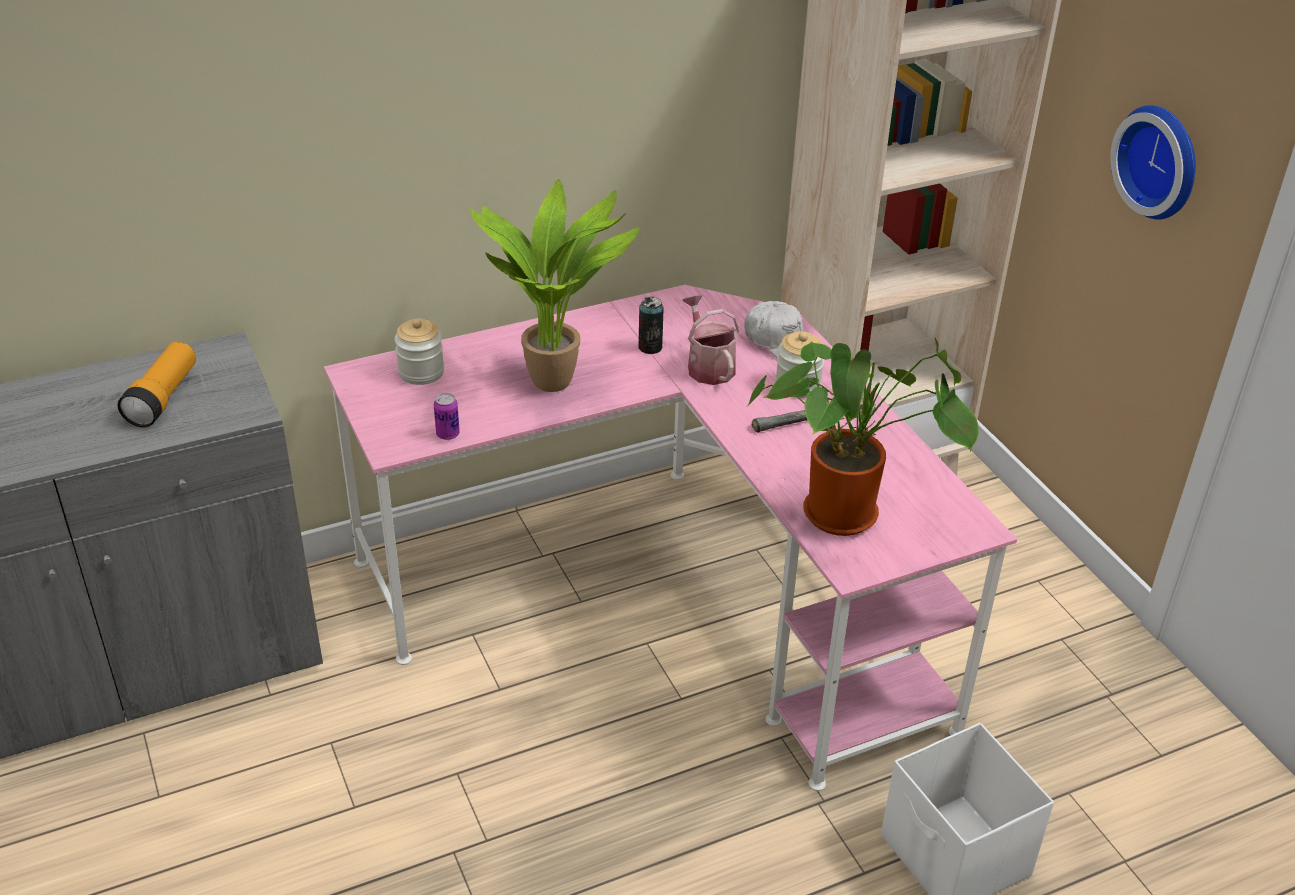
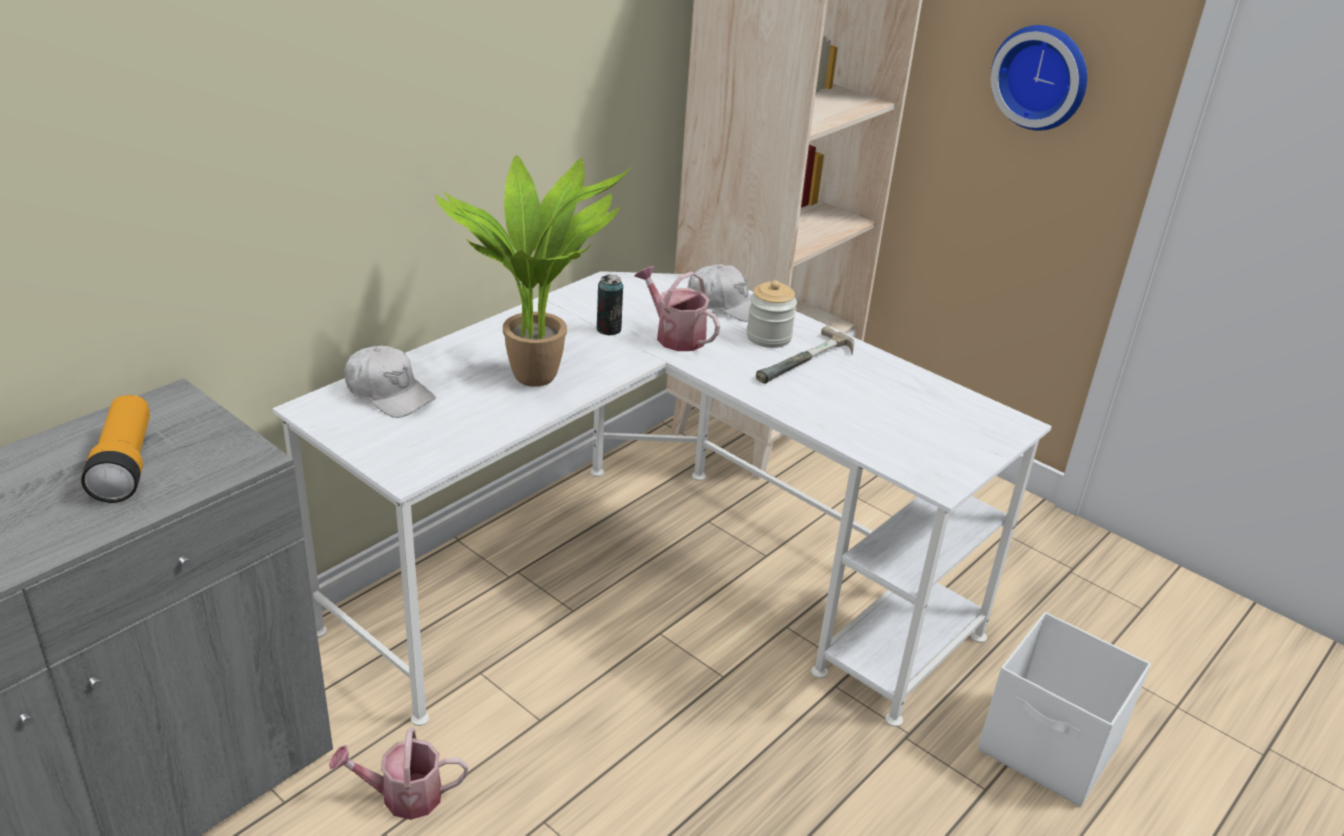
camera: 25 degrees left, 5 degrees down
pink desk [324,285,1017,791] -> white desk [273,271,1052,727]
jar [394,319,444,385] -> white cap [344,346,436,418]
can [434,393,460,440] -> none
potted plant [747,338,979,536] -> none
none -> watering can [329,728,468,820]

